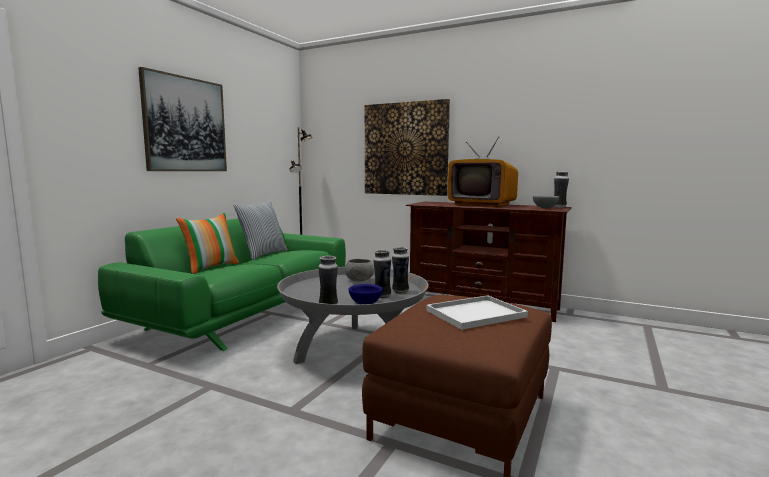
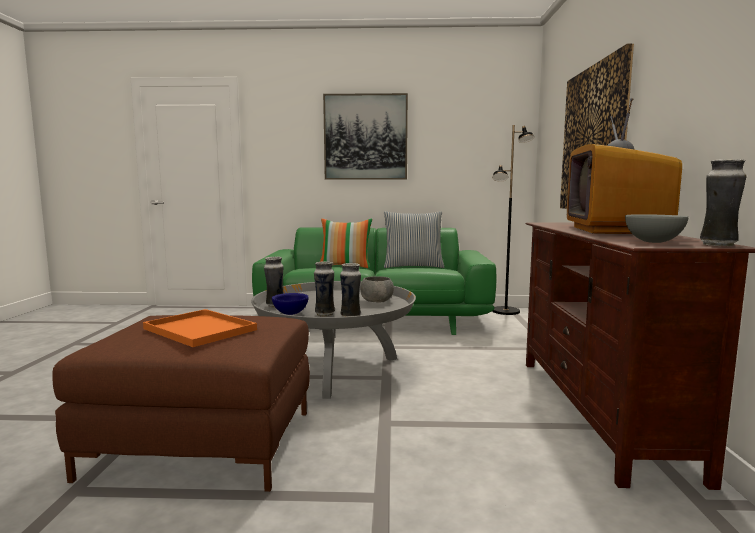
camera: 65 degrees right, 0 degrees up
white tray [426,295,528,330] -> orange tray [143,309,257,347]

